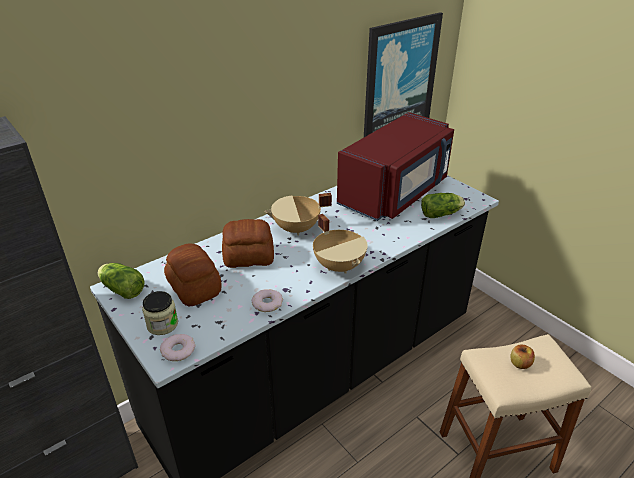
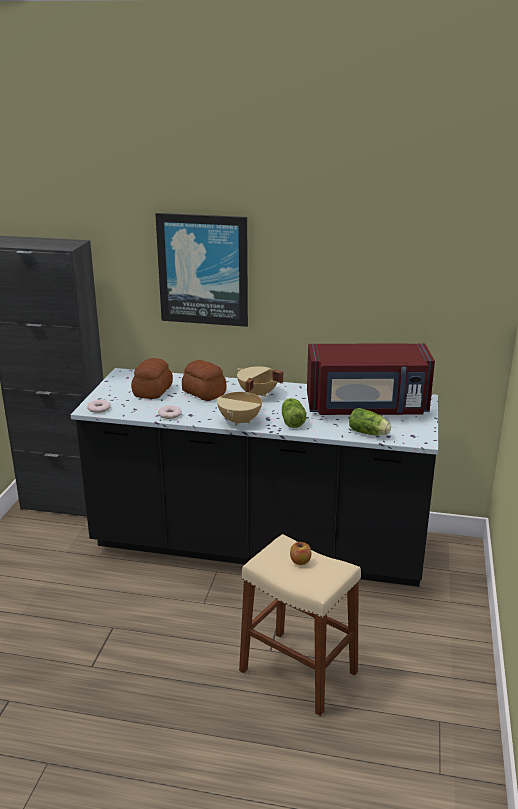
camera: 50 degrees right, 10 degrees down
lettuce [97,263,145,299] -> lettuce moved to [282,398,306,428]
jar [142,291,178,335] -> none
picture [364,12,443,137] -> picture moved to [155,213,248,327]

